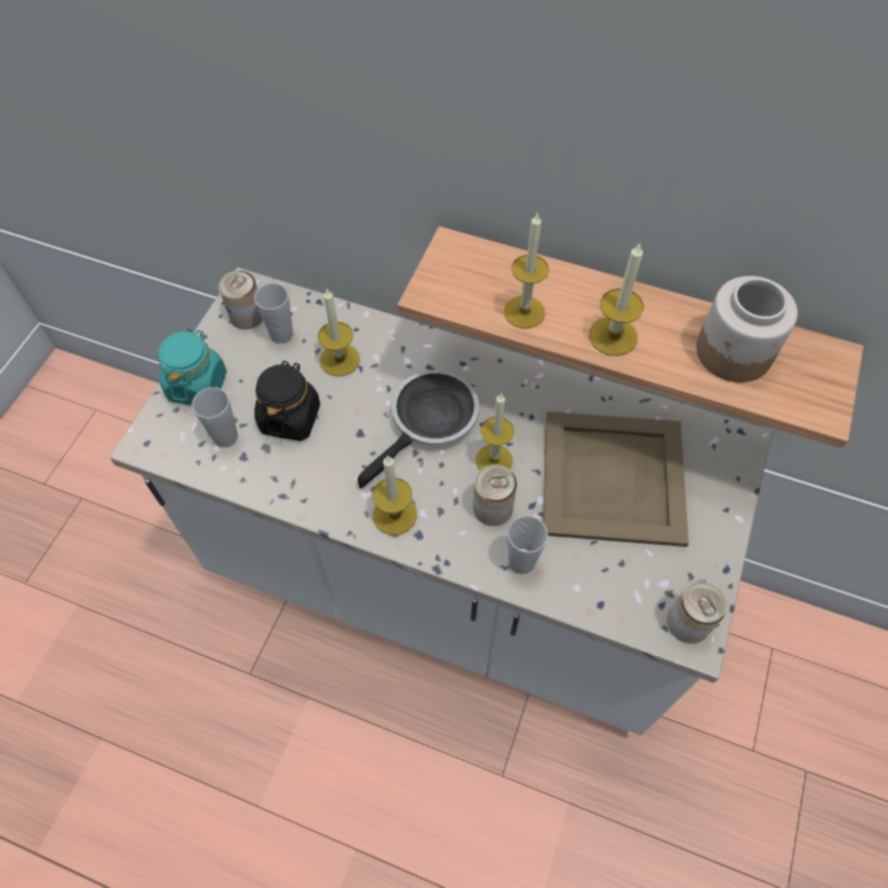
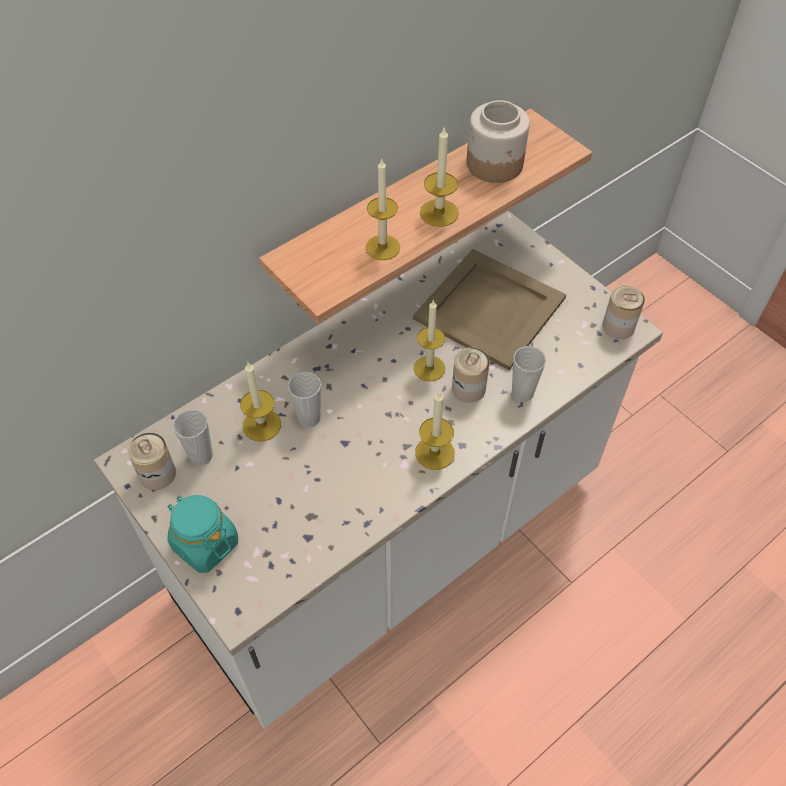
camera: 60 degrees left, 5 degrees down
cup [192,387,238,447] -> cup moved to [288,372,321,428]
black jar [254,361,320,441] -> none
frying pan [357,370,479,489] -> none

